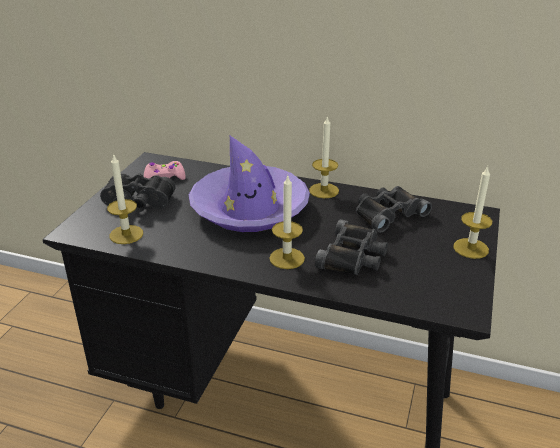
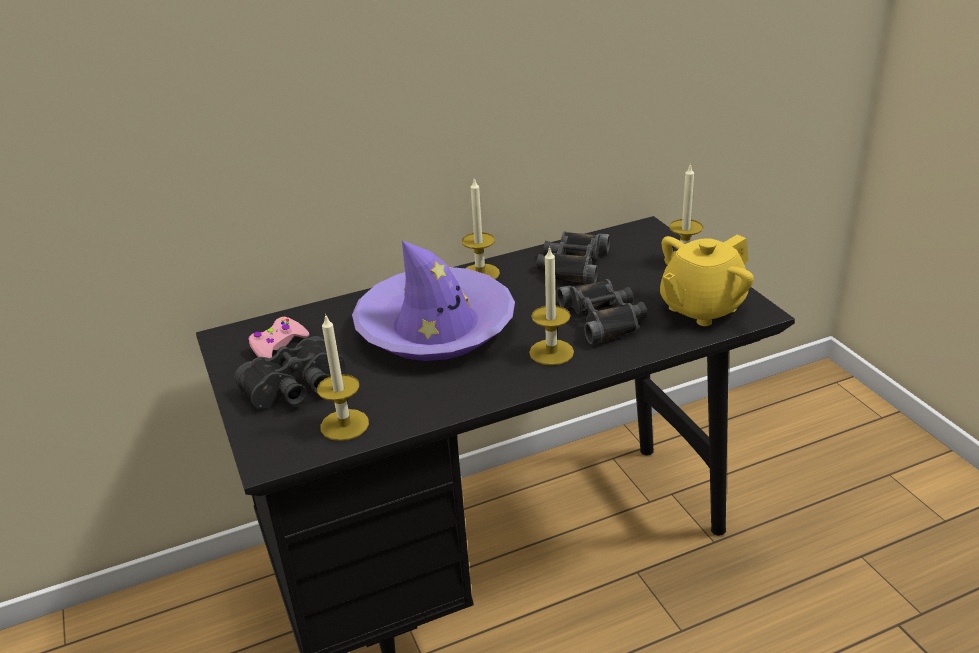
camera: 40 degrees left, 0 degrees up
none -> yellow teapot [660,234,754,326]

